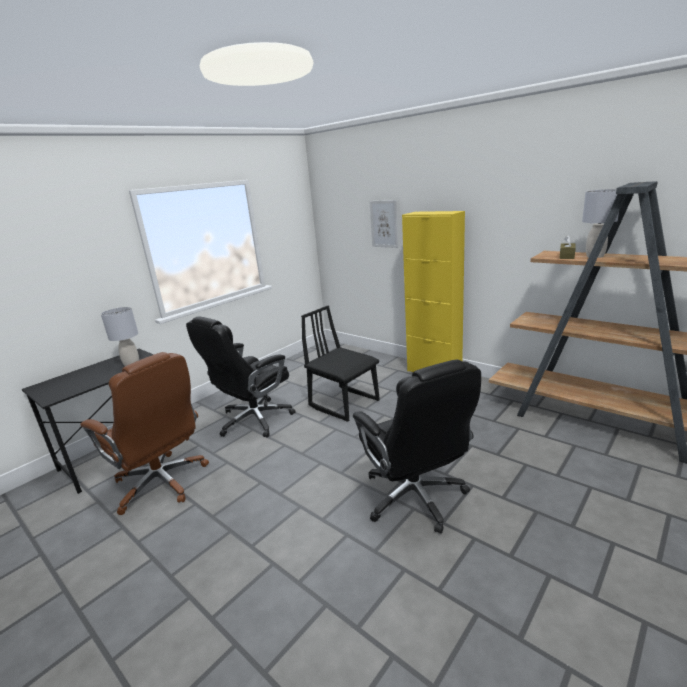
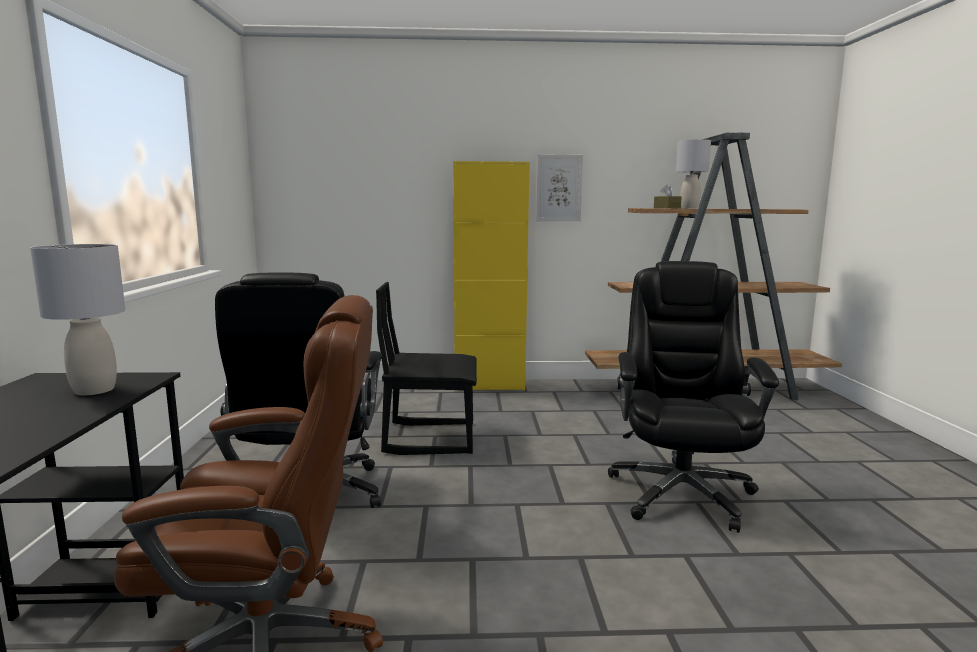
camera: 45 degrees left, 10 degrees down
black office chair [353,360,481,534] -> black office chair turned 105 degrees counterclockwise [608,261,779,533]
picture [370,200,398,248] -> picture moved to [536,154,583,221]

